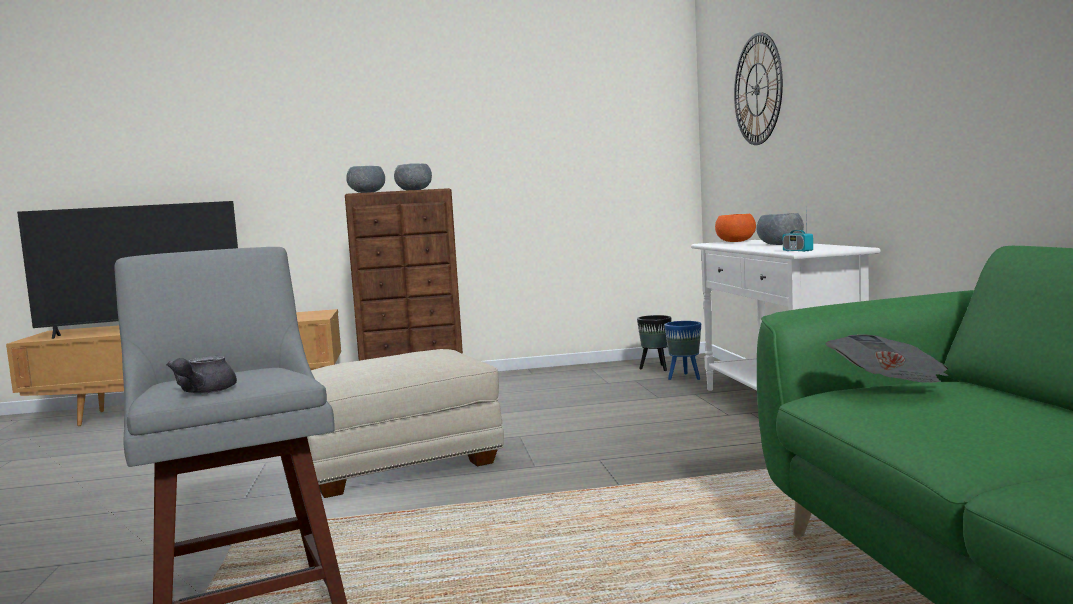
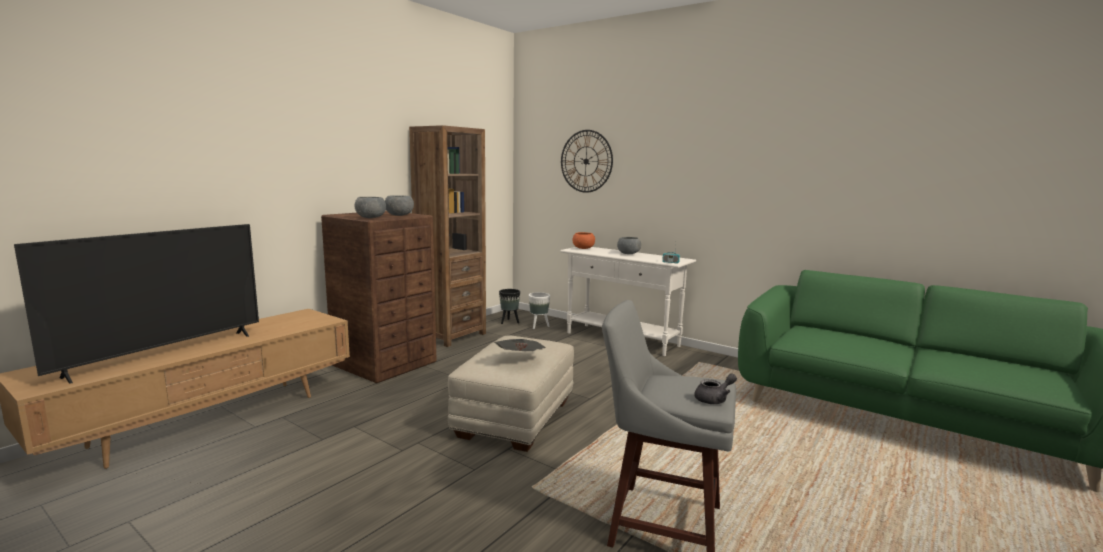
camera: 45 degrees left, 5 degrees up
grey teapot [167,356,237,394] -> grey teapot turned 75 degrees counterclockwise [694,373,737,404]
blue planter [665,321,701,380] -> white planter [529,292,550,329]
newspaper [825,335,949,383] -> newspaper moved to [494,339,546,351]
none -> brown bookcase [409,125,486,347]

